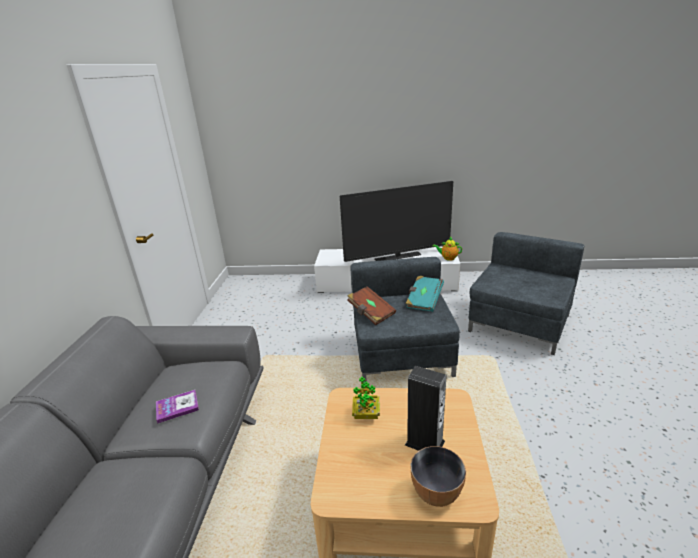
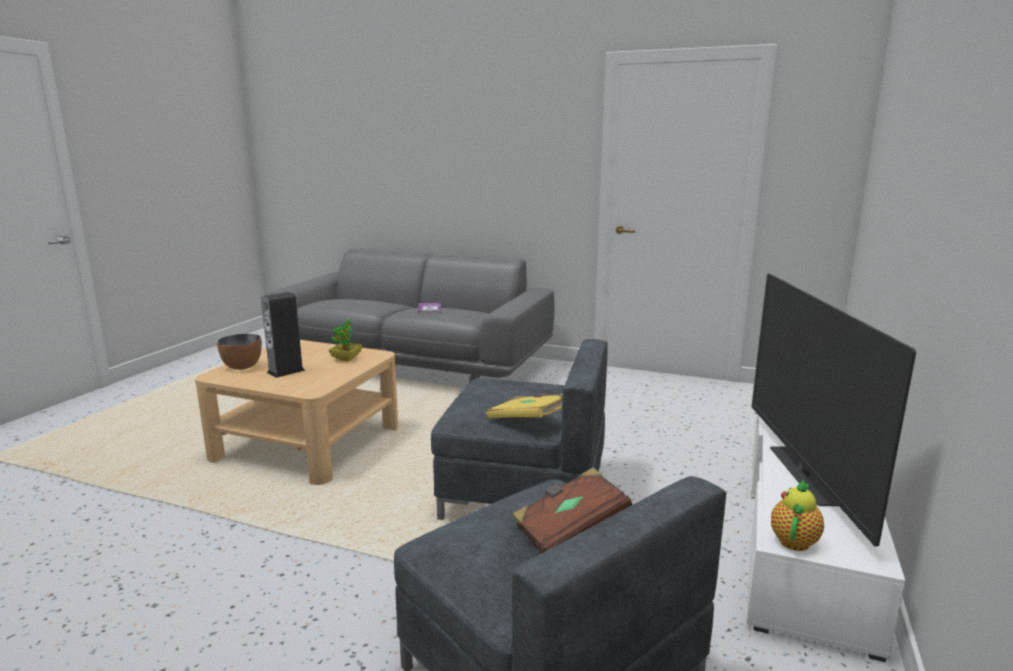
camera: 105 degrees right, 10 degrees down
brown book [347,286,396,325] -> brown book moved to [512,467,632,553]
turquoise book [405,276,444,312] -> yellow book [486,393,563,419]

